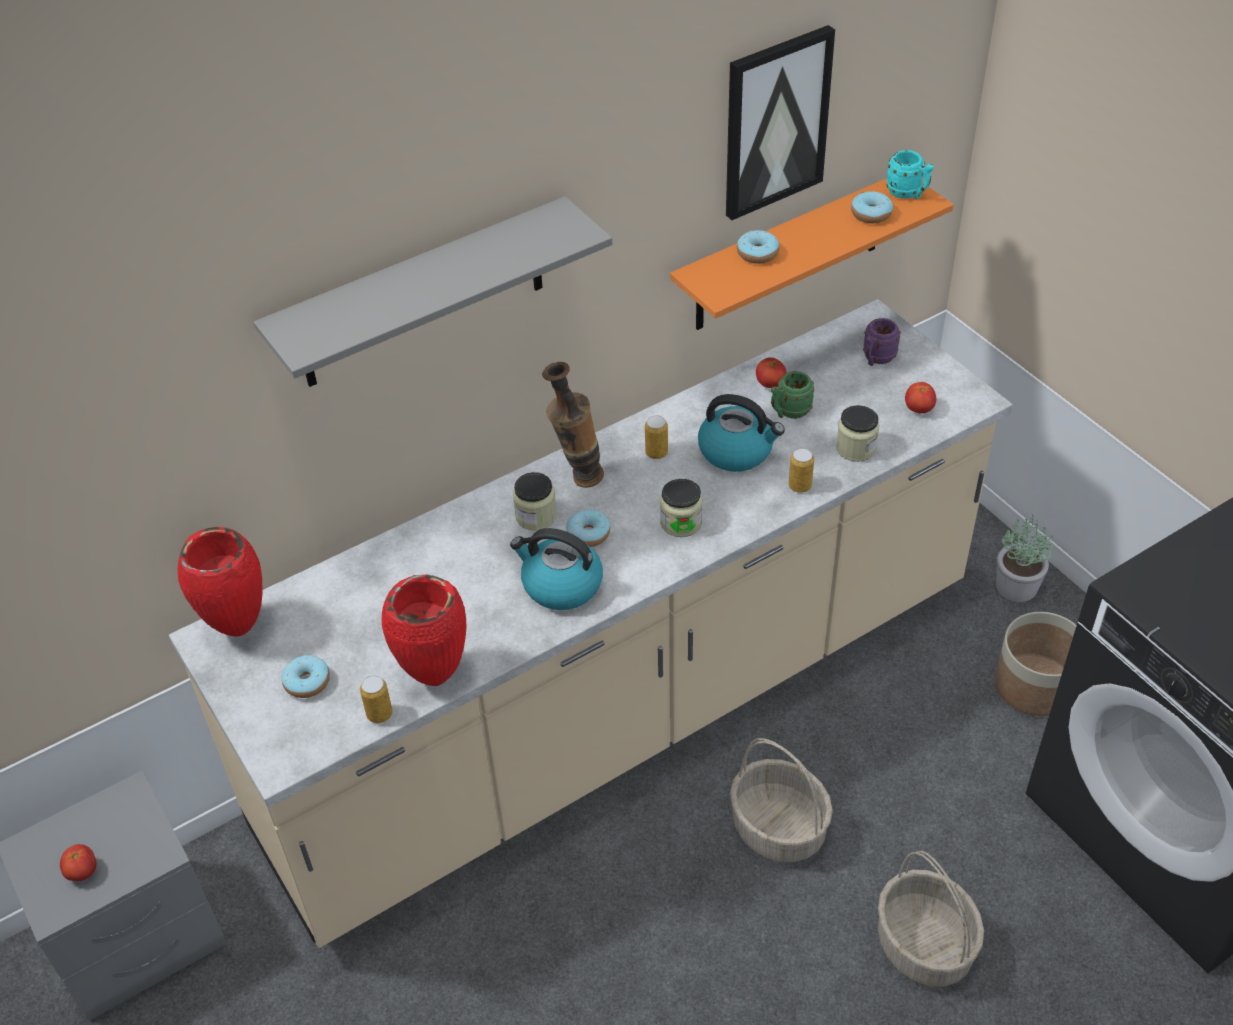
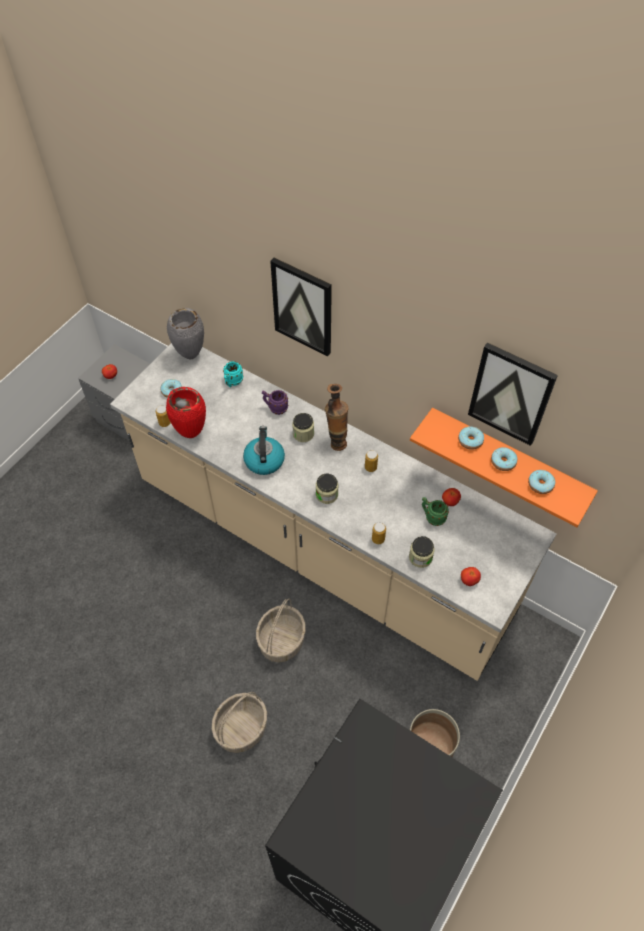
camera: 65 degrees right, 10 degrees up
red vase [178,527,263,637] -> grey vase [167,308,204,359]
grey shelf [254,196,612,387] -> picture [270,258,332,357]
donut [566,510,610,547] -> donut moved to [491,447,518,471]
kettle [698,394,785,472] -> none
purple mug [863,318,901,366] -> purple mug moved to [262,390,288,415]
turquoise mug [887,150,934,199] -> turquoise mug moved to [223,361,243,387]
potted plant [996,515,1054,602] -> none

